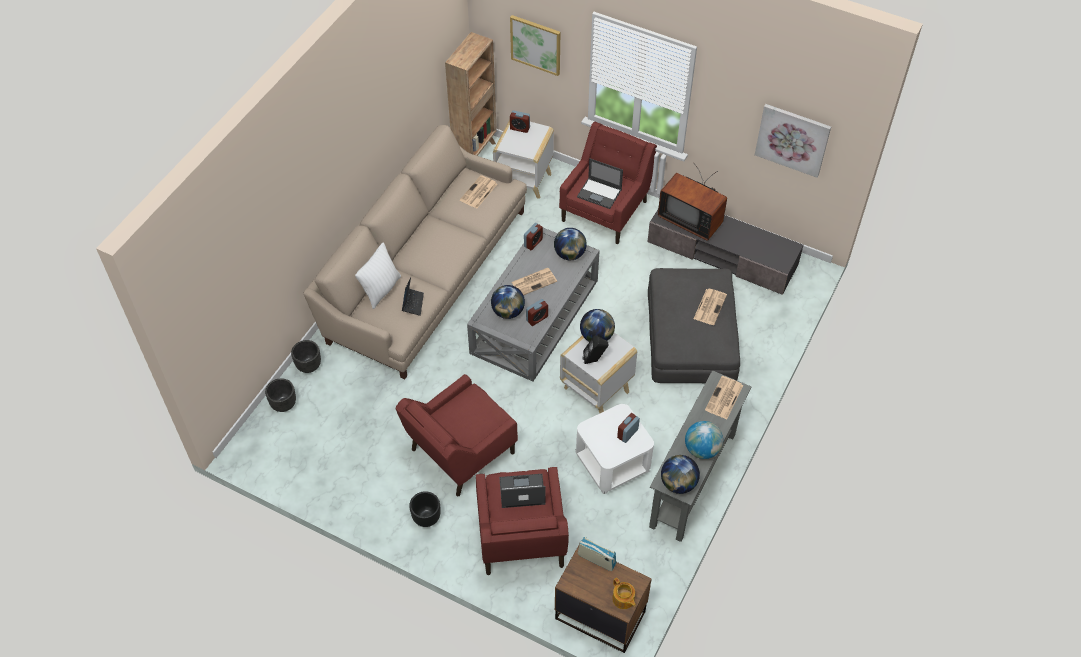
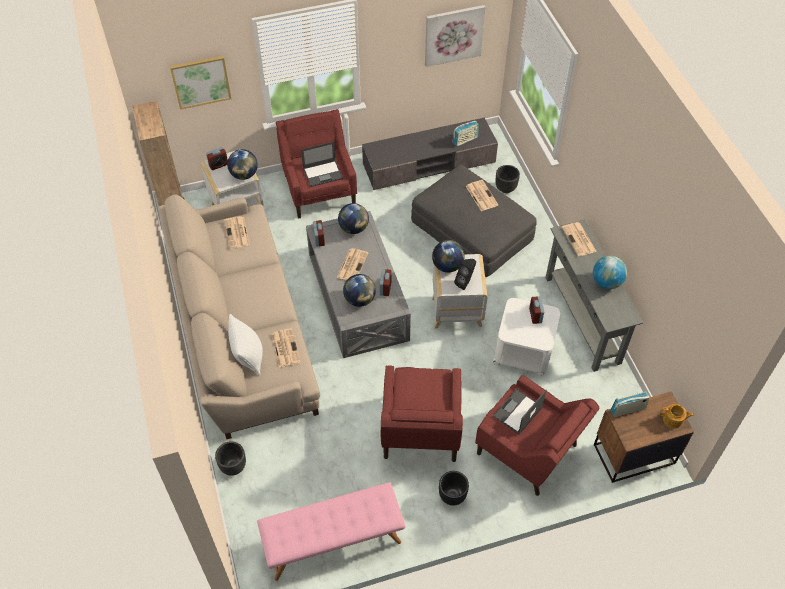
camera: 45 degrees left, 0 degrees up
black planter [265,378,296,412] -> black planter moved to [496,165,520,193]
laptop [402,277,424,316] -> newspaper [271,328,301,368]
television [658,165,727,241] -> none
globe [661,455,700,494] -> globe moved to [227,149,258,180]
none -> pink bench [257,482,405,581]
none -> radio [452,121,479,146]

